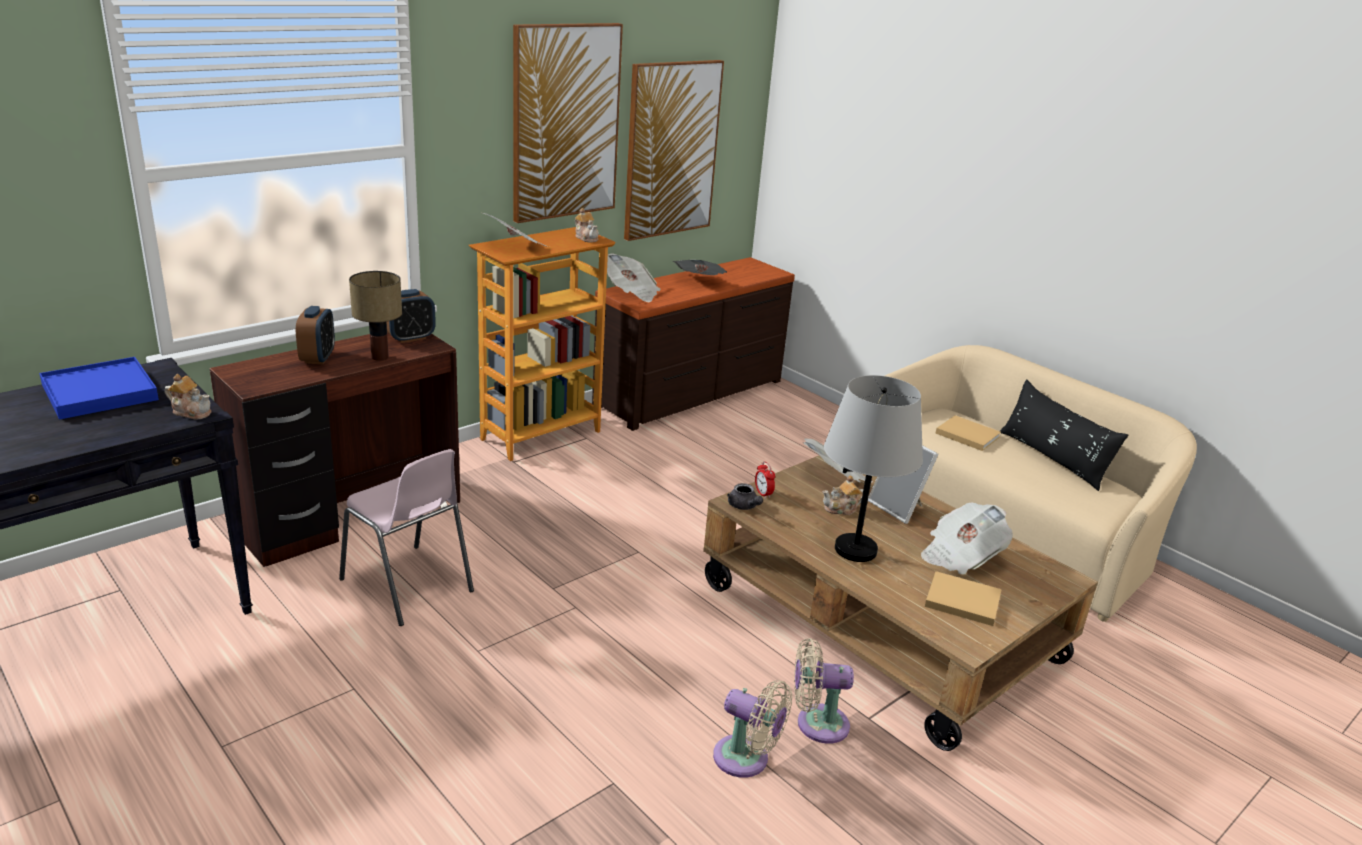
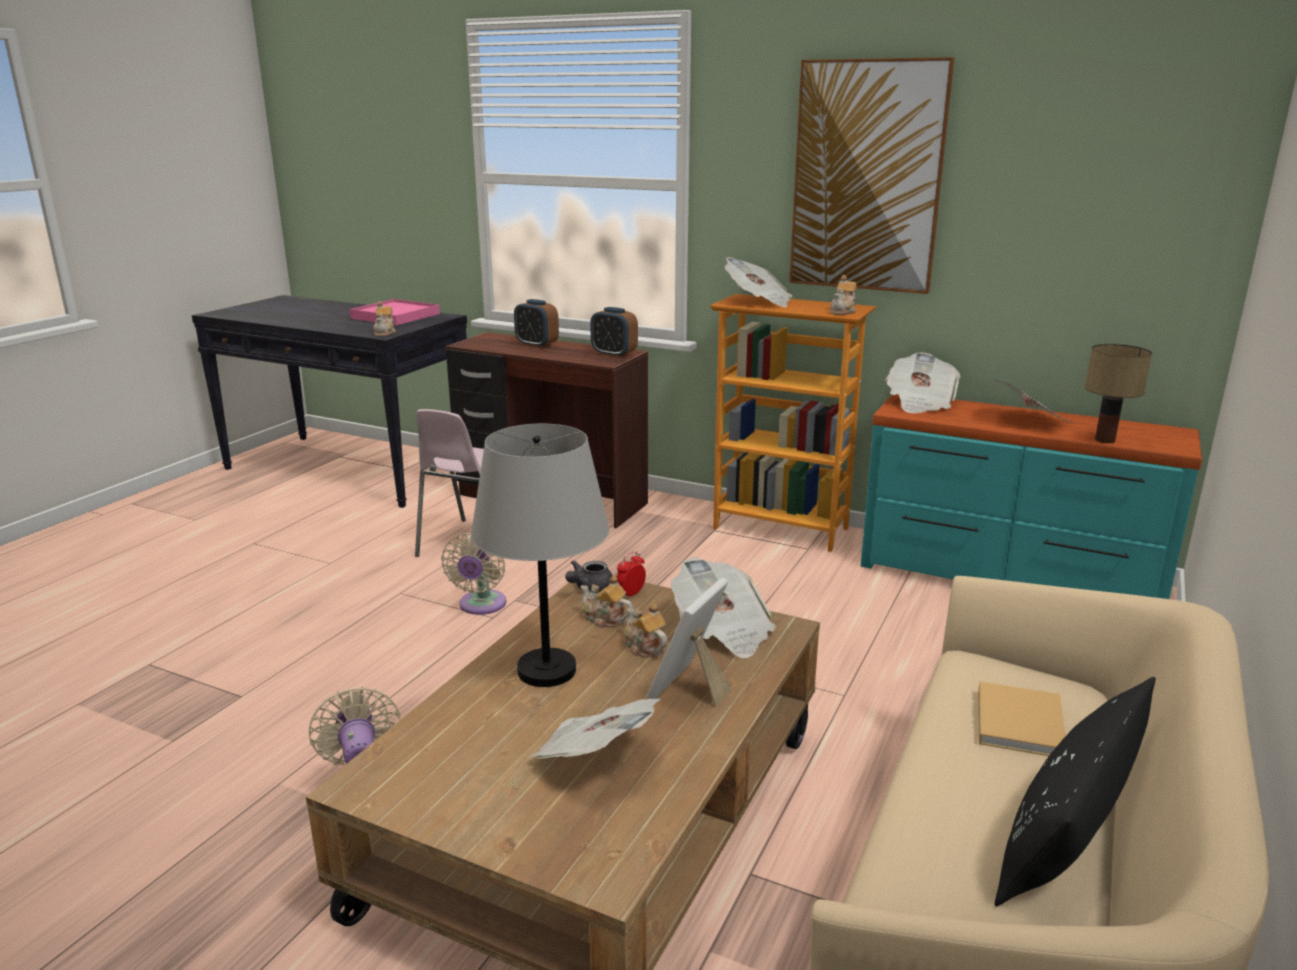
camera: 70 degrees right, 5 degrees down
blue tray [39,357,159,420] -> pink tray [349,299,440,325]
alarm clock [296,306,335,364] -> alarm clock turned 60 degrees clockwise [514,299,559,348]
table lamp [349,271,402,361] -> table lamp moved to [1085,344,1152,443]
brown dresser [592,257,795,431] -> turquoise dresser [861,394,1202,599]
picture [624,60,724,241] -> none
beige fan [713,680,793,778] -> beige fan moved to [441,533,506,615]
beige book [925,571,1002,626] -> none
none -> teapot [580,575,633,628]

